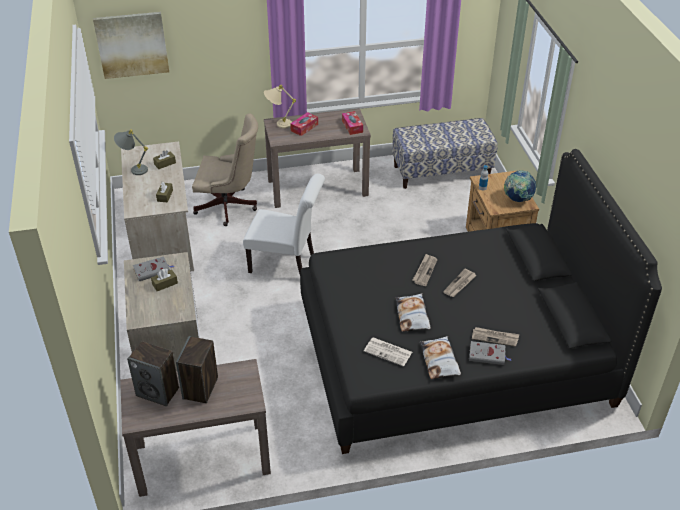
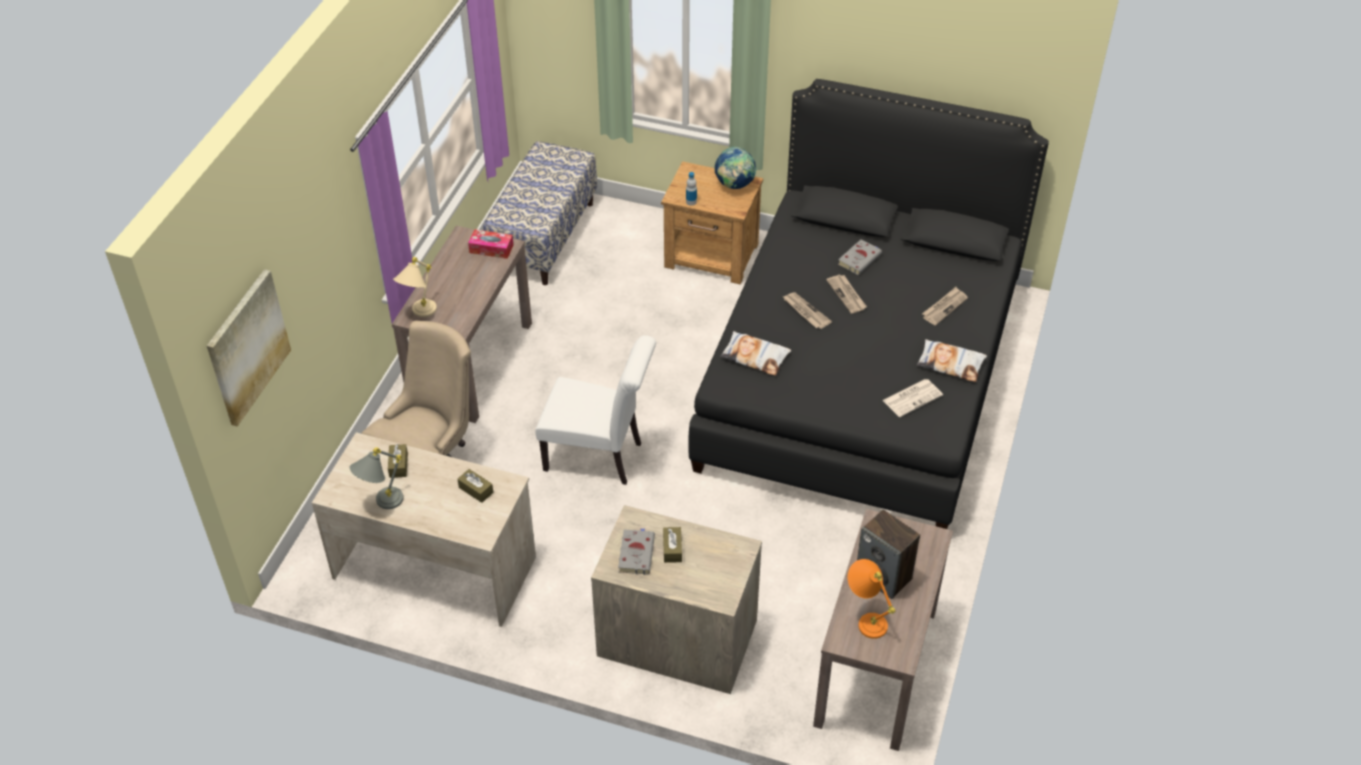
camera: 60 degrees left, 5 degrees up
speaker [127,341,179,406] -> orange table lamp [847,559,896,639]
white chair [243,174,325,274] -> white chair turned 60 degrees clockwise [535,335,656,485]
tissue box [290,112,318,136] -> none
pillow [395,293,430,332] -> pillow moved to [720,331,791,376]
grey book [469,341,511,365] -> grey book moved to [838,239,882,275]

